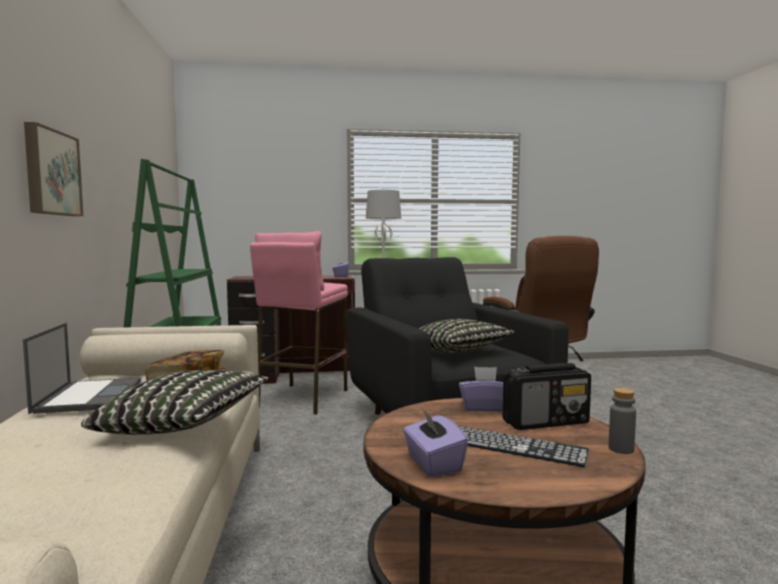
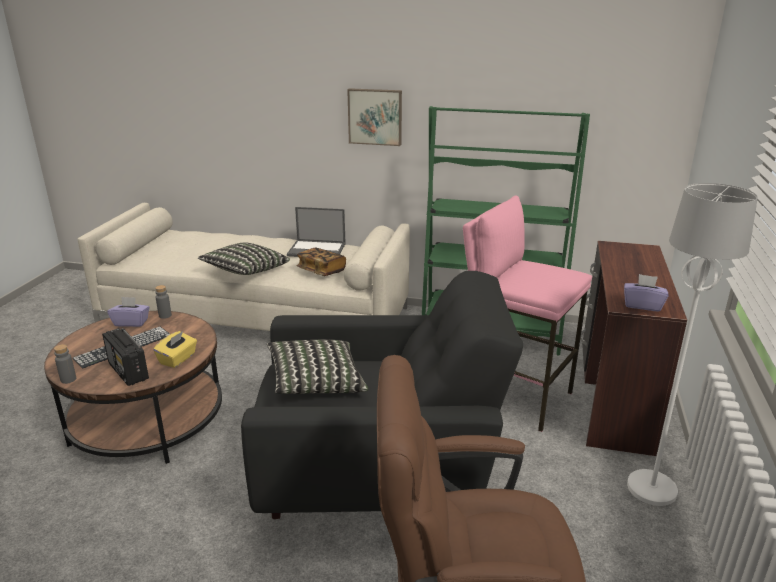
camera: 110 degrees right, 20 degrees up
purple tissue box [459,367,503,412] -> yellow tissue box [153,331,197,368]
radio [503,363,591,430] -> radio turned 45 degrees counterclockwise [102,328,149,386]
none -> grey bottle [155,285,172,319]

